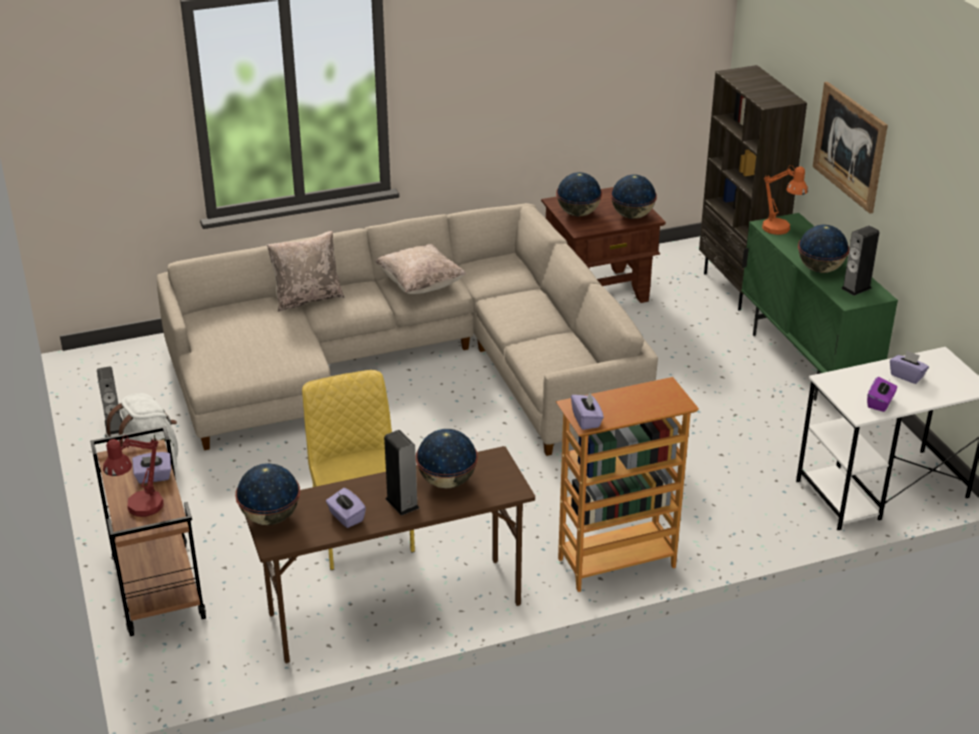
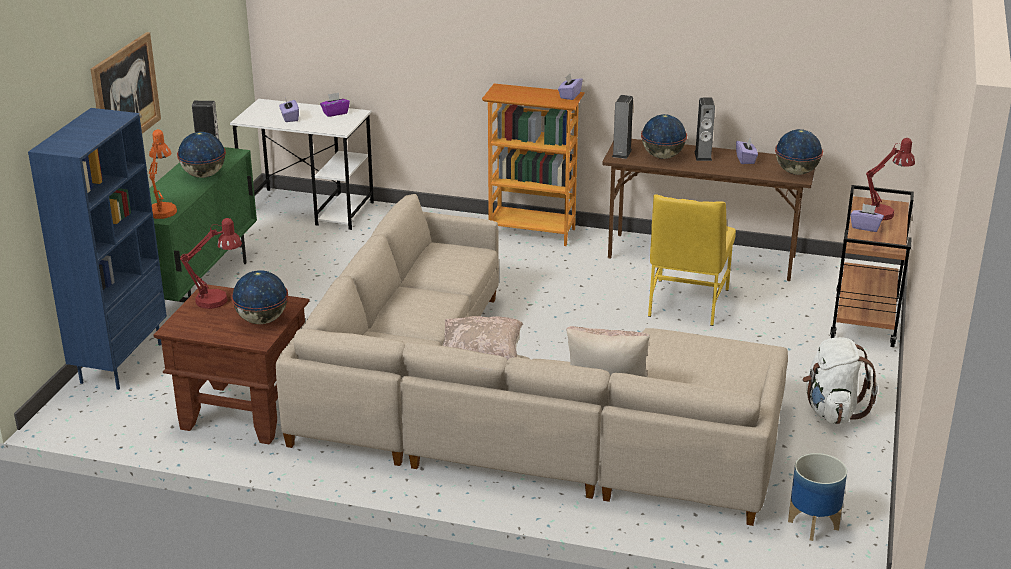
camera: 145 degrees left, 5 degrees down
speaker [97,367,124,435] -> speaker moved to [612,95,633,159]
globe [611,175,657,219] -> red table lamp [180,218,242,309]
brown bookcase [699,65,807,311] -> blue bookcase [28,108,167,390]
none -> planter [788,453,847,541]

